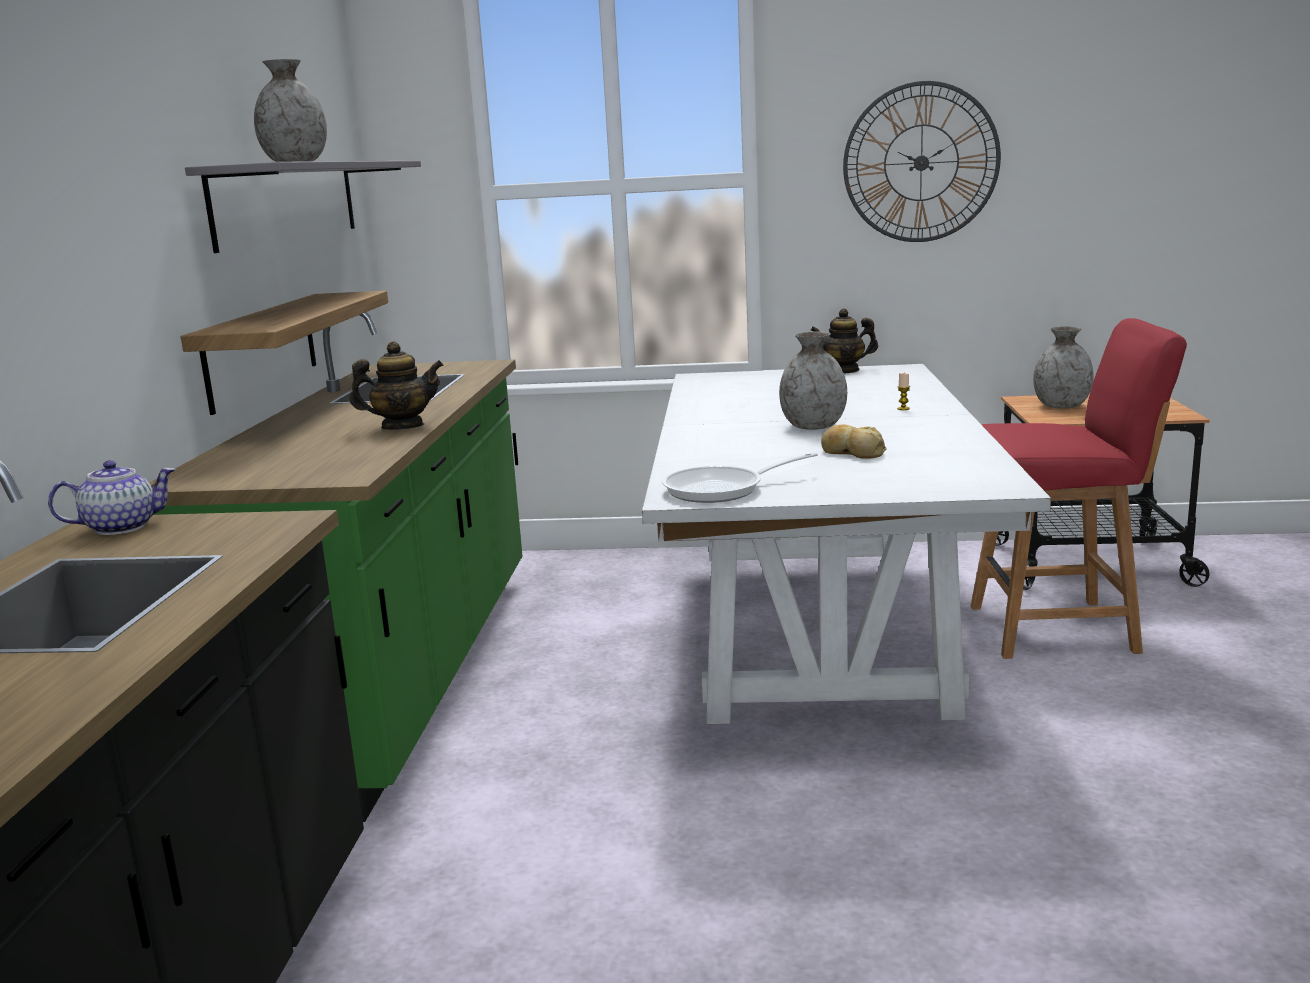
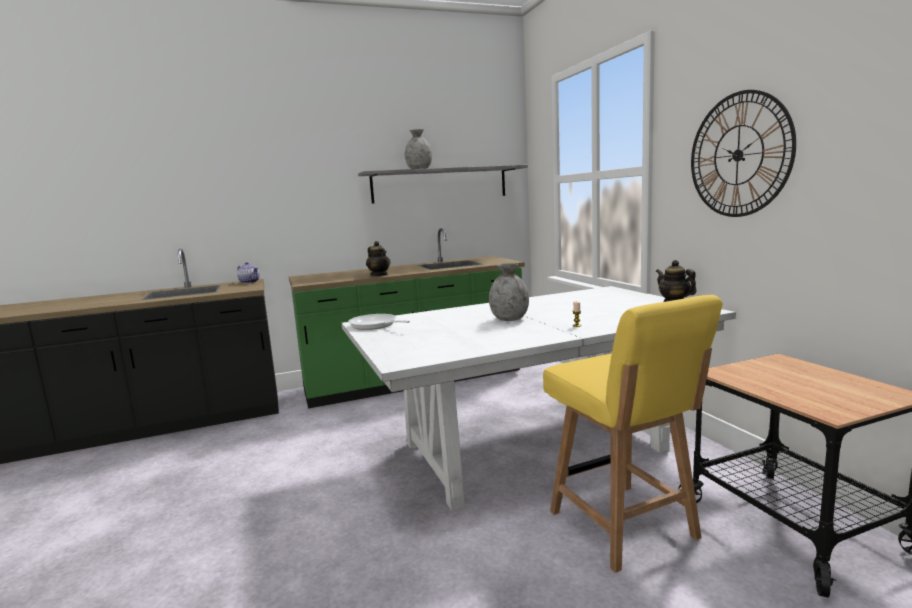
camera: 65 degrees right, 5 degrees down
shelf [181,291,388,415] -> none
bread [821,425,887,458] -> none
red chair [971,318,1187,659] -> yellow chair [543,295,723,573]
grey vase [1033,326,1094,409] -> none

